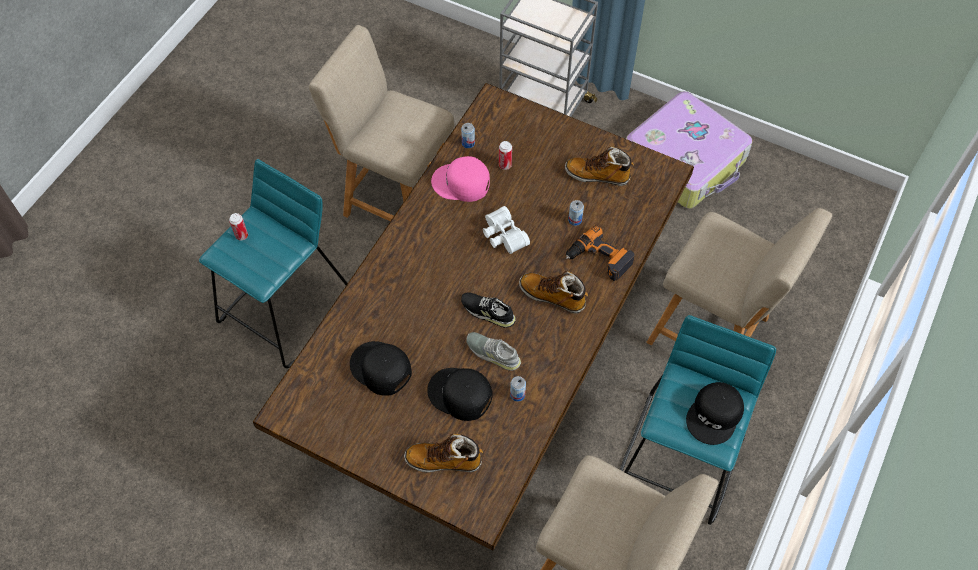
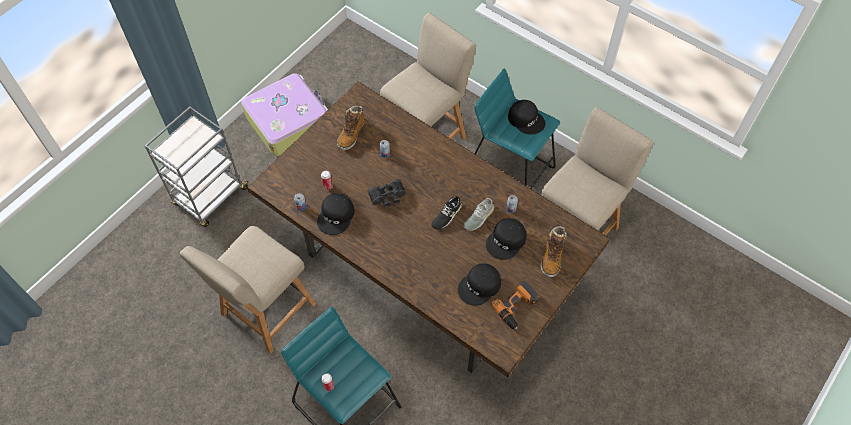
camera: 80 degrees left, 0 degrees up
pink cap [431,156,490,202] -> black cap [317,193,355,235]
white binoculars [483,206,530,254] -> black binoculars [367,179,406,208]
boot [519,271,588,314] -> none
power drill [566,225,635,281] -> power drill moved to [491,281,539,329]

